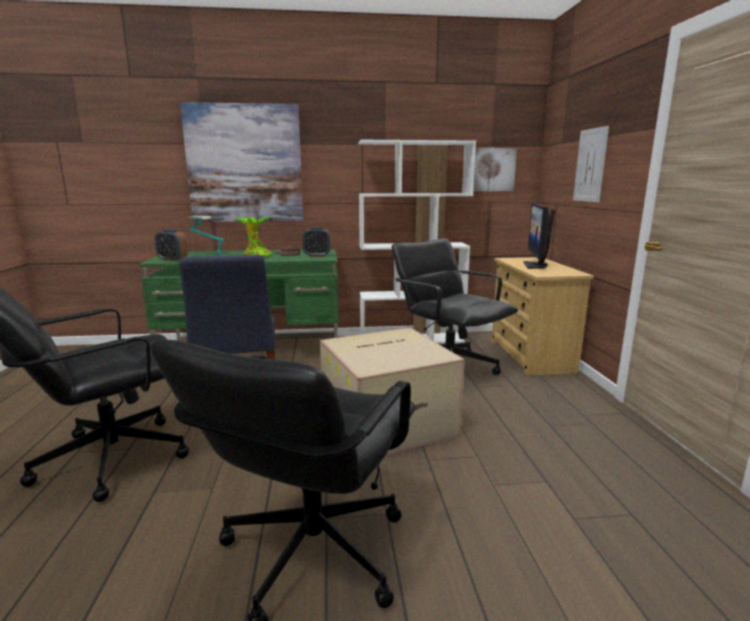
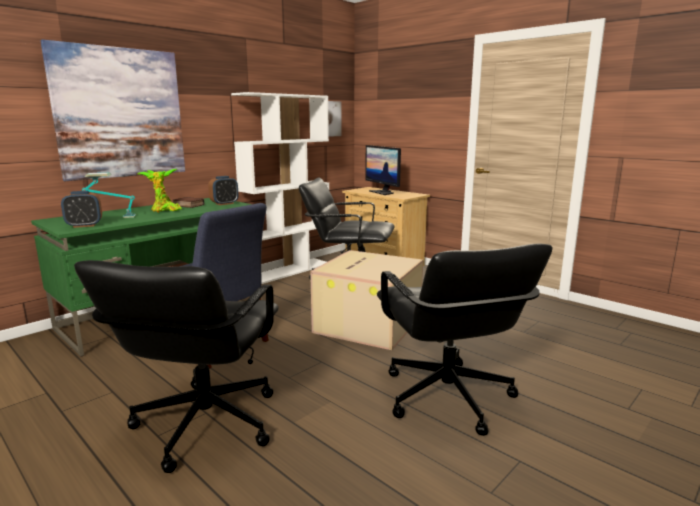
camera: 40 degrees left, 0 degrees up
picture [573,126,609,202] -> none

